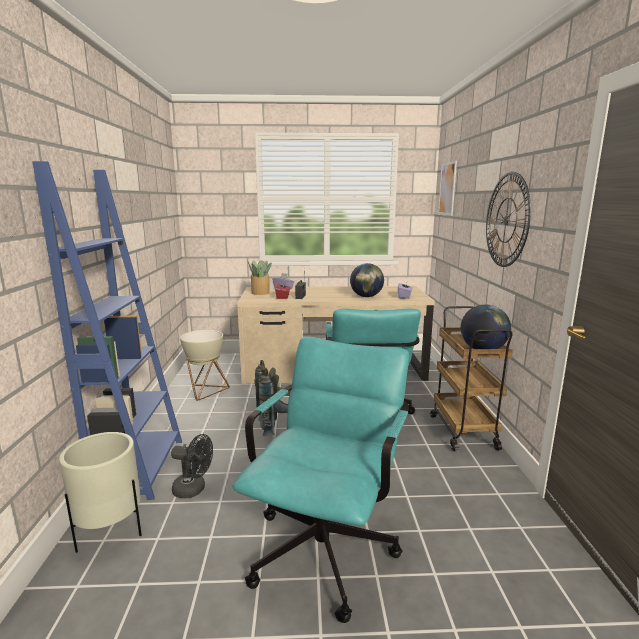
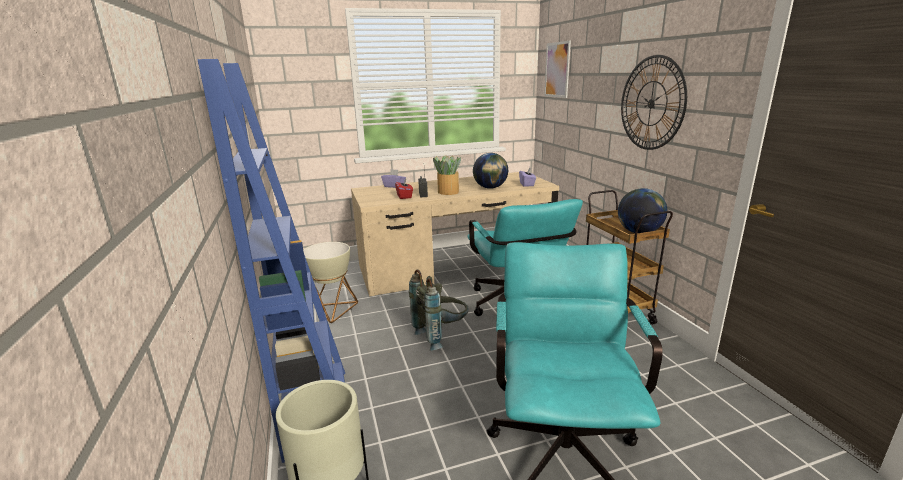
camera: 15 degrees left, 5 degrees up
black fan [171,434,213,498] -> none
potted plant [248,260,272,295] -> potted plant moved to [433,155,461,195]

